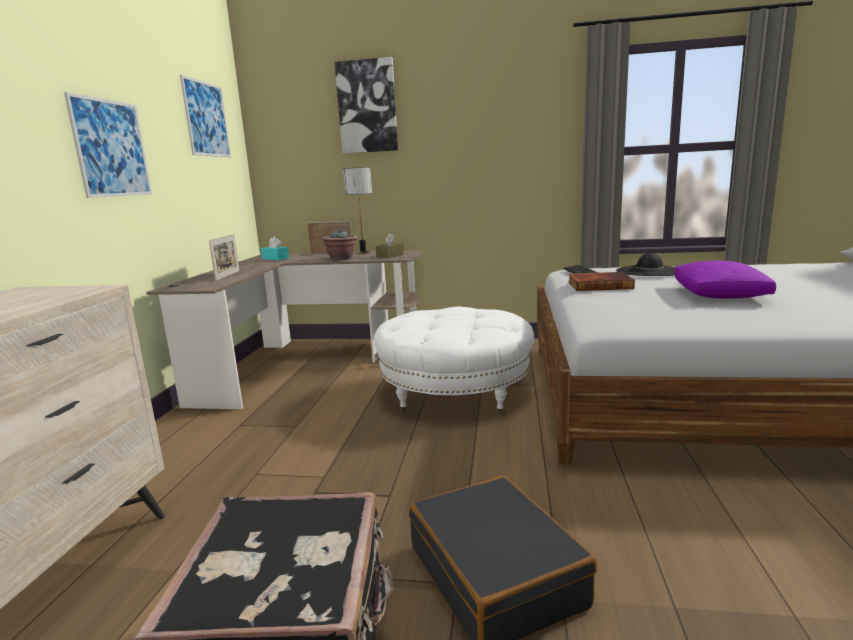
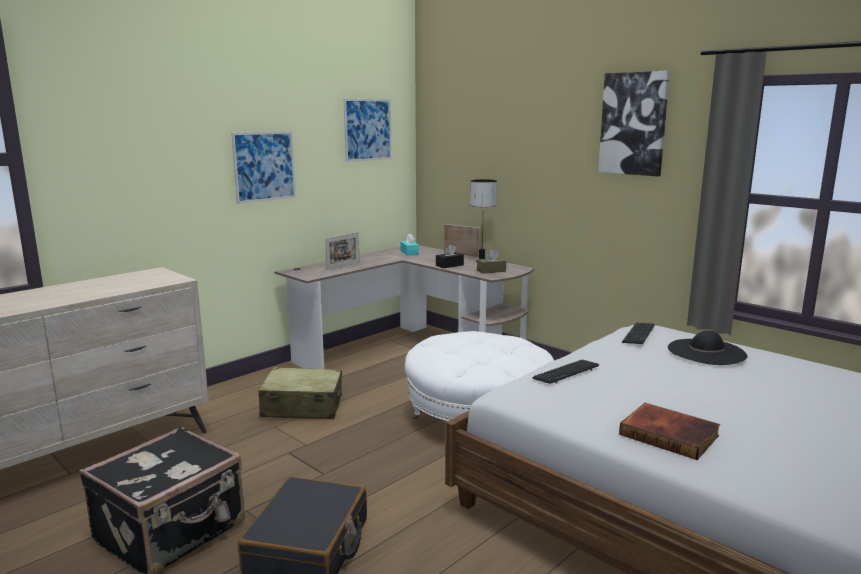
camera: 35 degrees right, 0 degrees up
potted plant [322,230,358,260] -> black tissue box [436,244,464,268]
picture [335,57,398,154] -> picture moved to [598,71,670,176]
book [568,272,635,291] -> book moved to [619,403,720,460]
purple pillow [674,261,776,299] -> none
none -> beige suitcase [259,367,342,419]
none -> keyboard [532,360,599,384]

